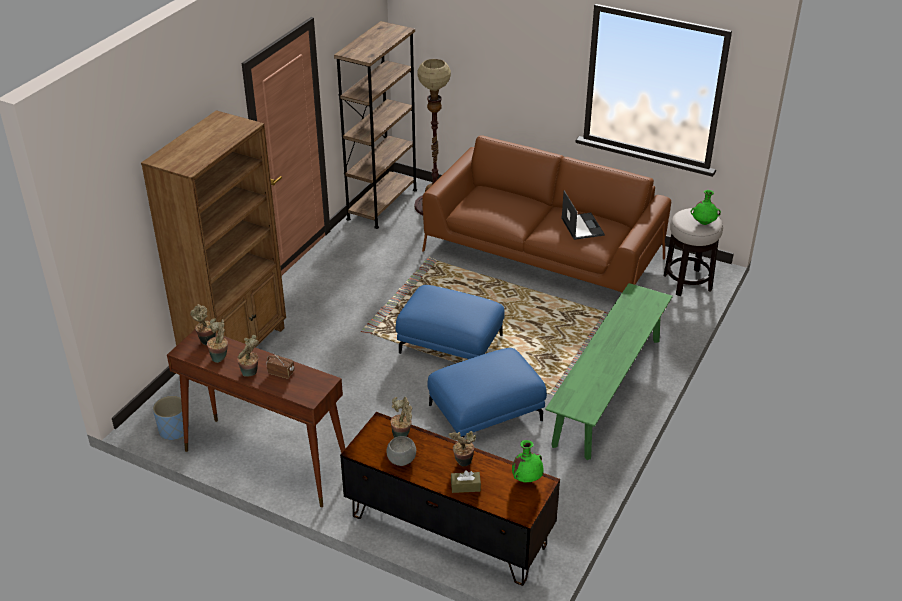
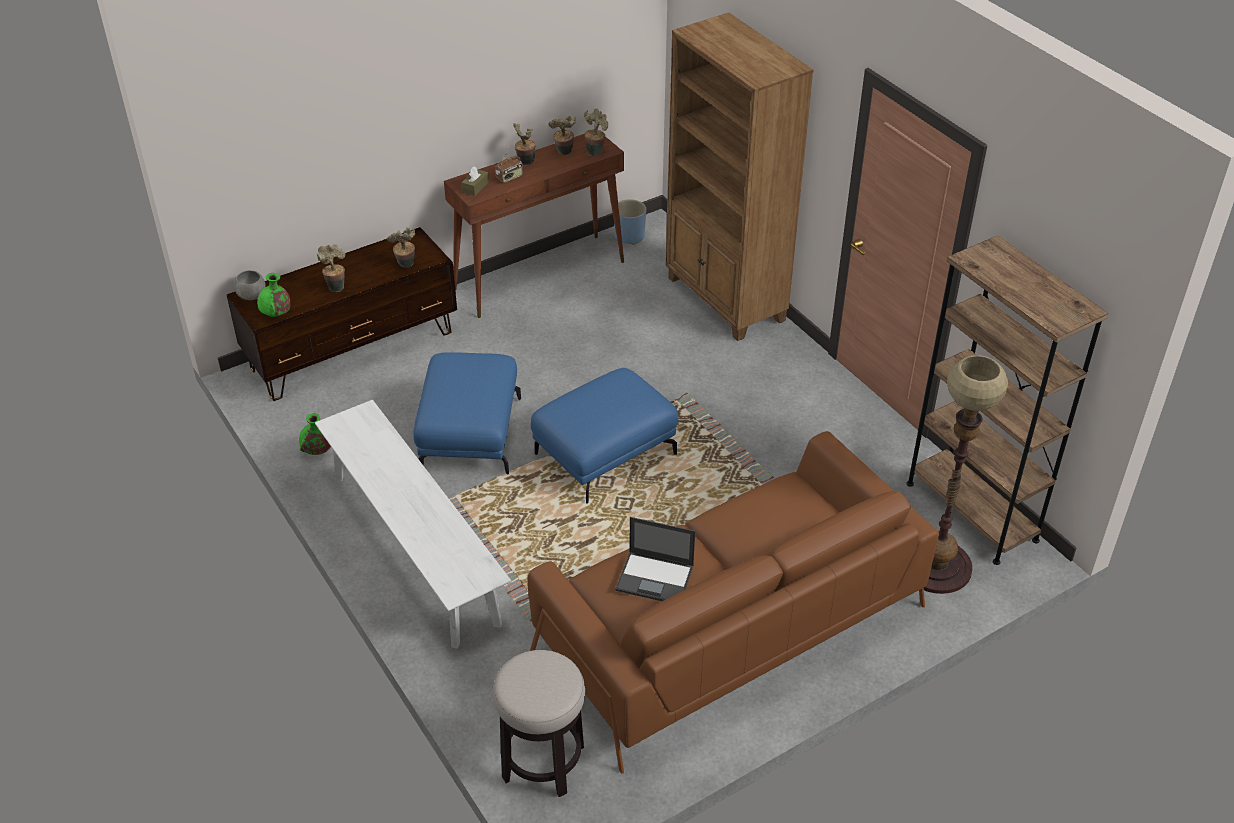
camera: 120 degrees right, 5 degrees up
grey bowl [386,436,416,466] -> grey bowl moved to [234,270,266,300]
brown tissue box [451,470,481,493] -> brown tissue box moved to [461,167,489,196]
green bench [545,283,673,460] -> white bench [315,400,511,649]
green vase [691,190,721,225] -> green vase moved to [299,413,331,455]

